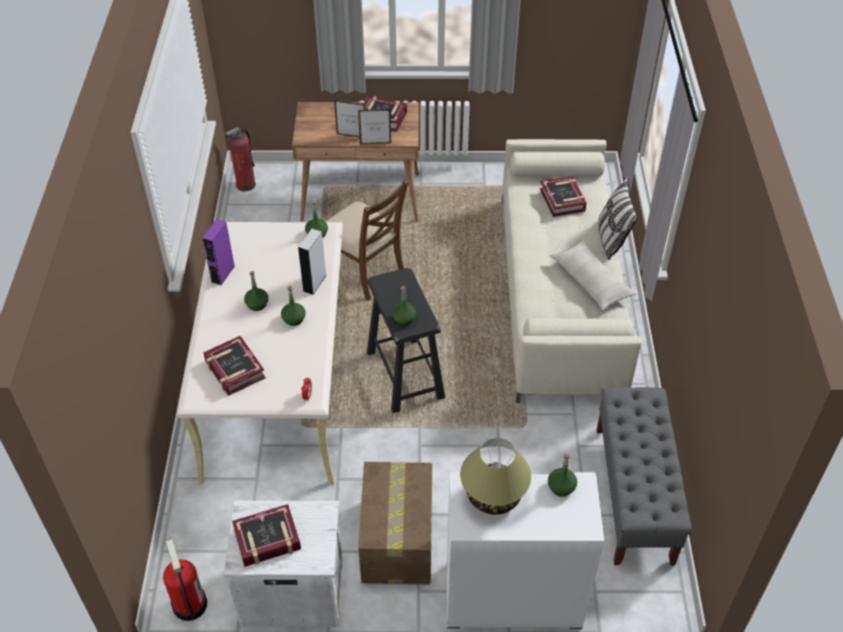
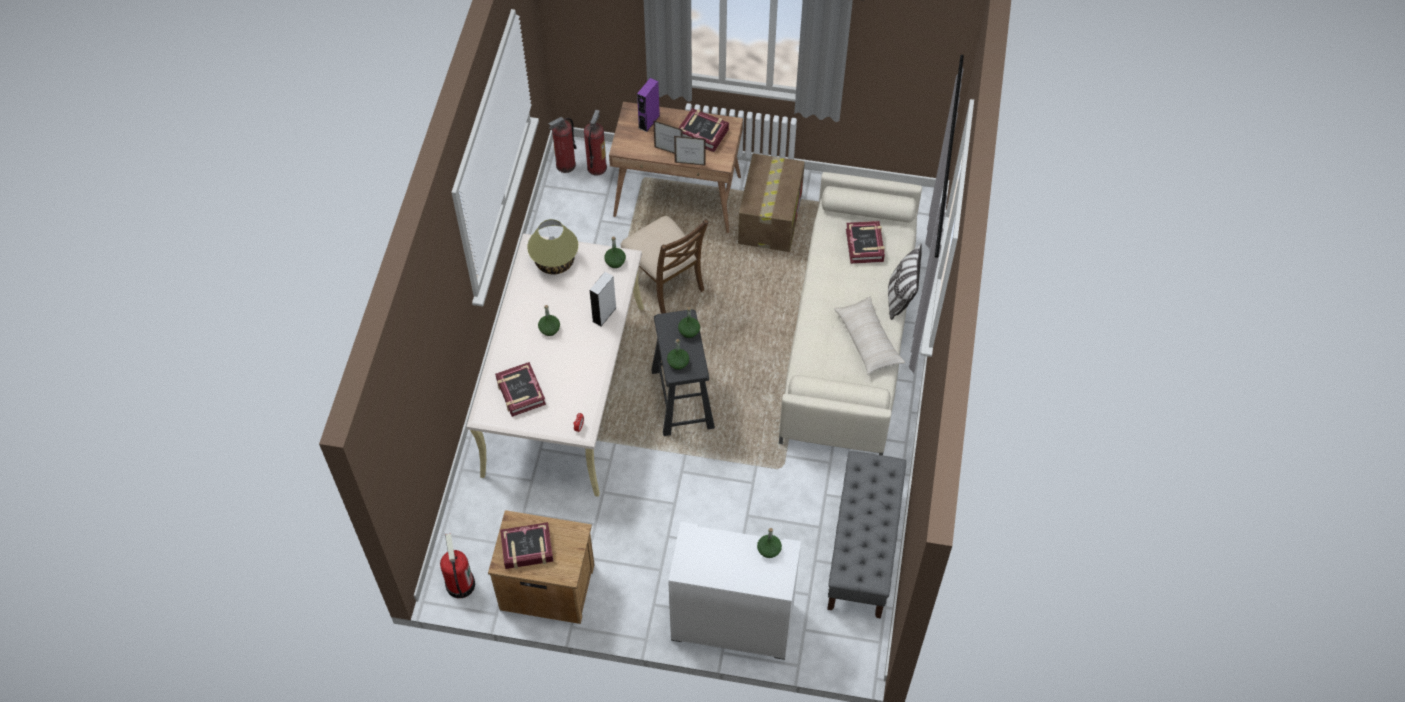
camera: 10 degrees right, 10 degrees up
purple speaker [202,219,235,285] -> purple speaker moved to [637,78,660,132]
white nightstand [224,501,343,627] -> brown nightstand [488,510,595,624]
green bottle [281,286,306,326] -> green bottle moved to [678,307,700,338]
cardboard box [358,462,432,585] -> cardboard box moved to [738,153,805,252]
table lamp [460,438,531,515] -> table lamp moved to [527,219,578,274]
none -> fire extinguisher [584,110,607,175]

